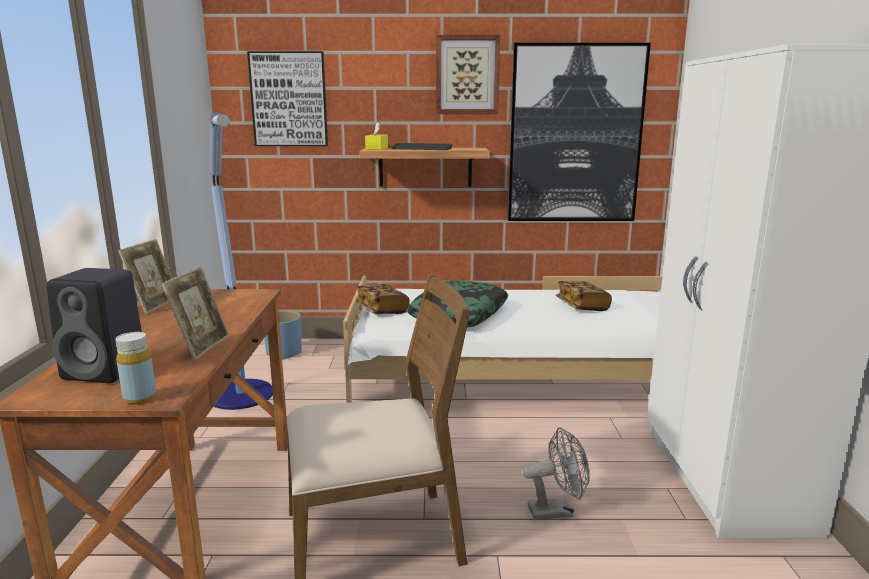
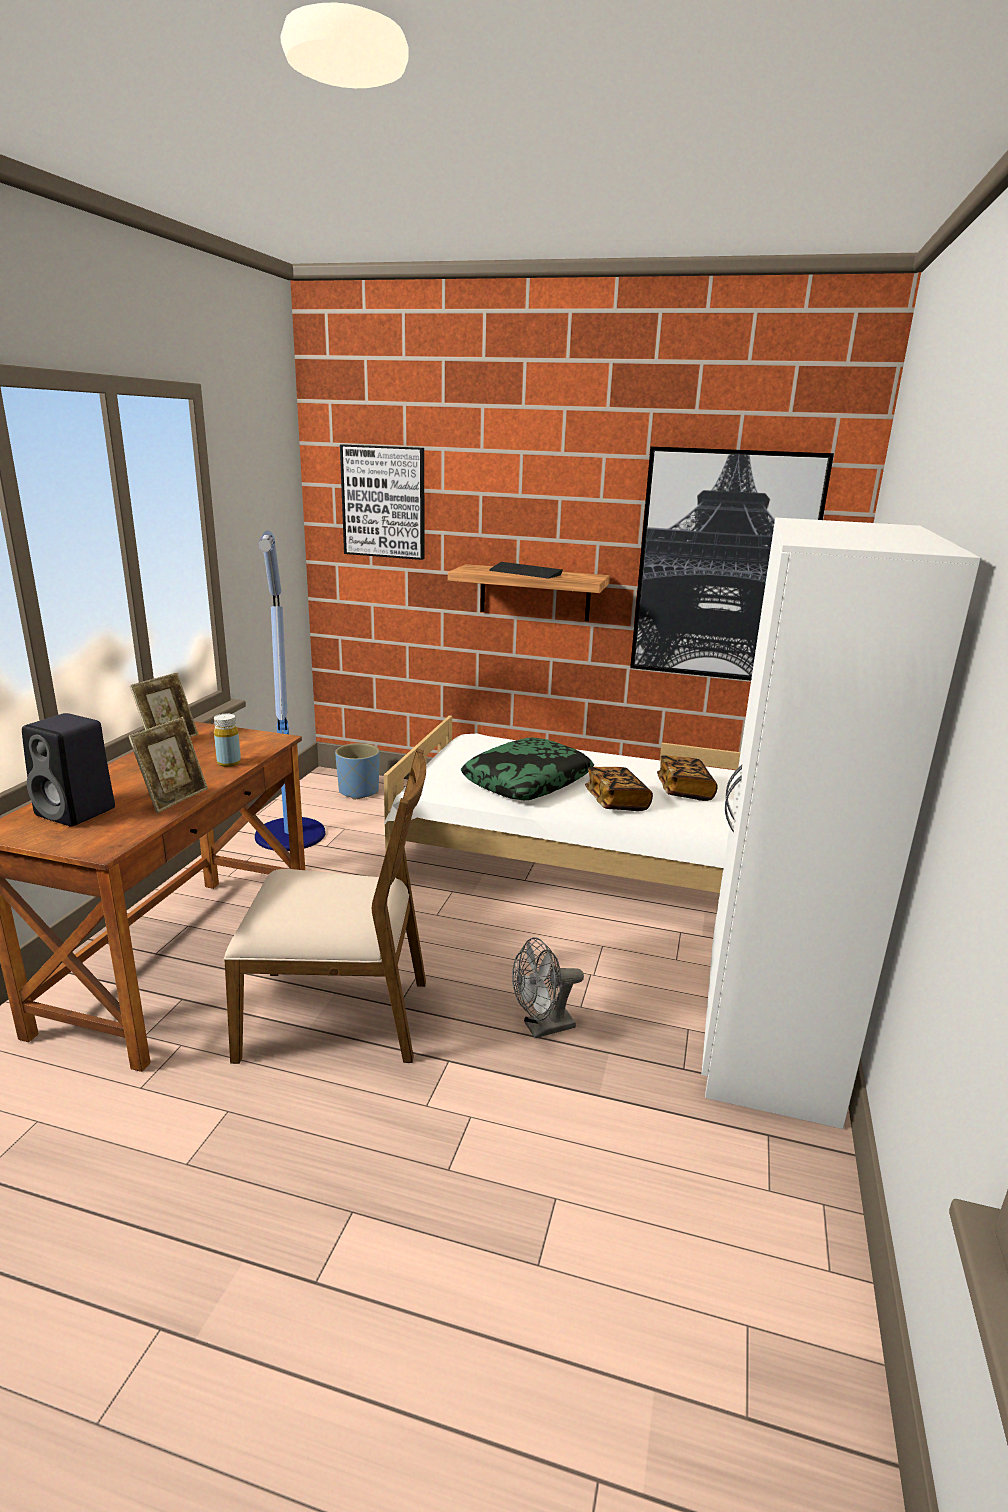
camera: 15 degrees right, 5 degrees up
yellow bottle [115,332,156,404] -> yellow bottle moved to [214,714,241,767]
book [356,284,410,314] -> book moved to [585,767,653,811]
yellow tissue box [365,122,388,150] -> none
picture [436,35,500,114] -> none
grey fan [523,427,590,520] -> grey fan turned 150 degrees clockwise [512,937,584,1038]

